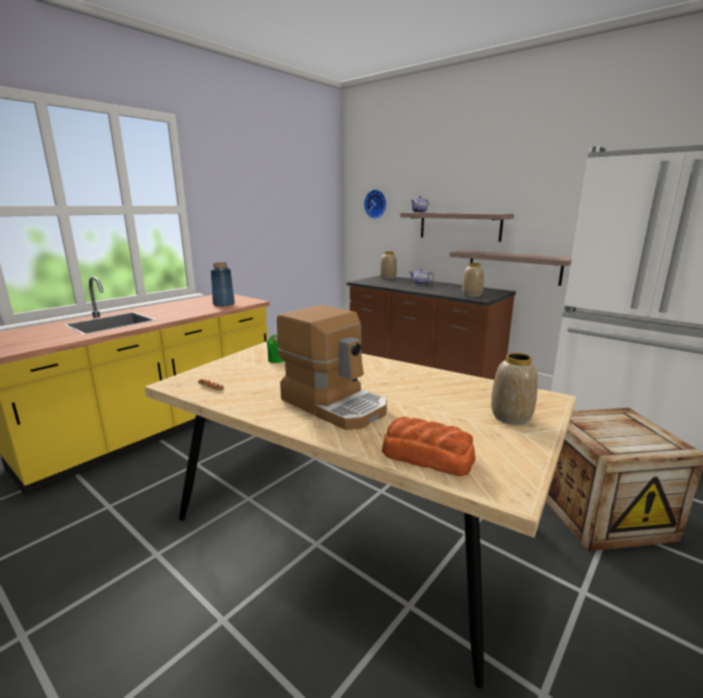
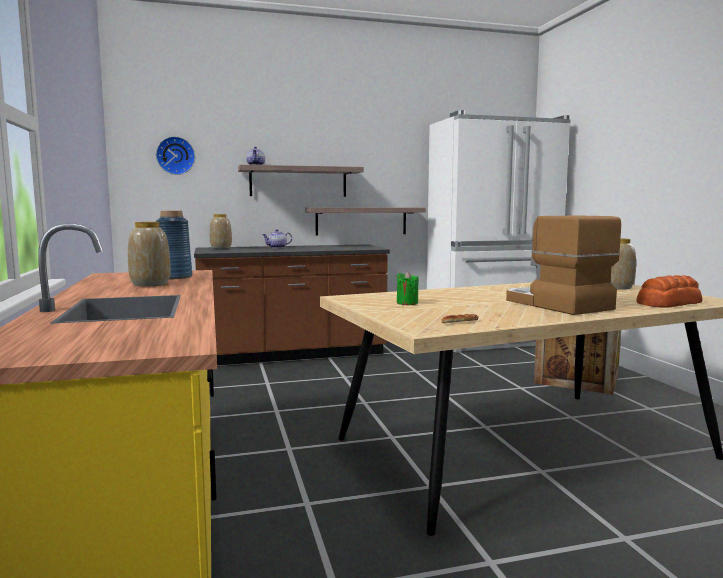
camera: 55 degrees left, 10 degrees down
coffee machine [277,305,387,430] -> coffee machine turned 105 degrees counterclockwise [506,215,621,315]
vase [462,263,484,297] -> vase moved to [128,222,171,287]

